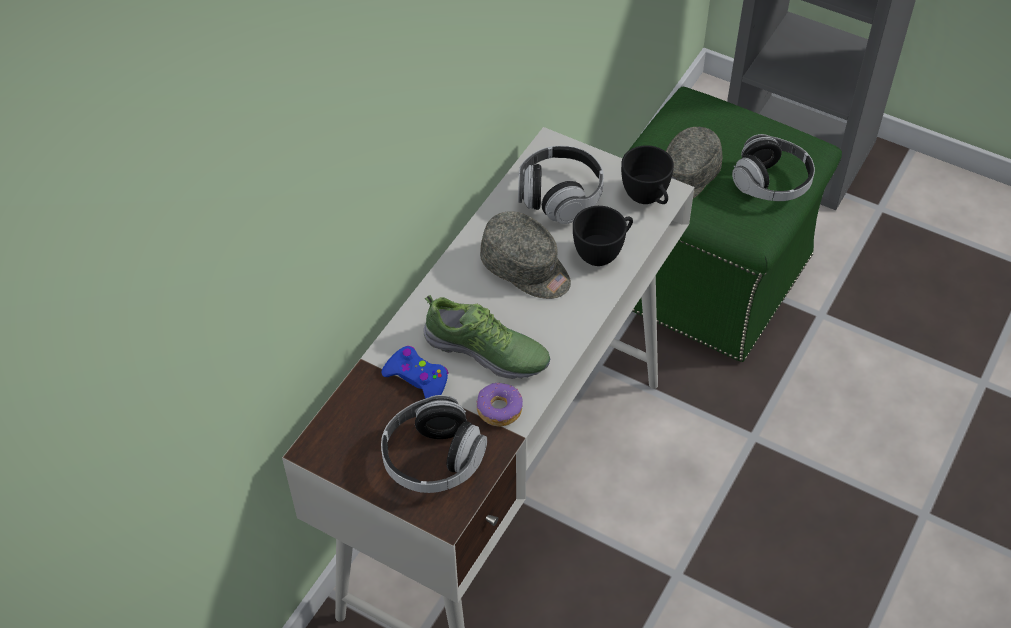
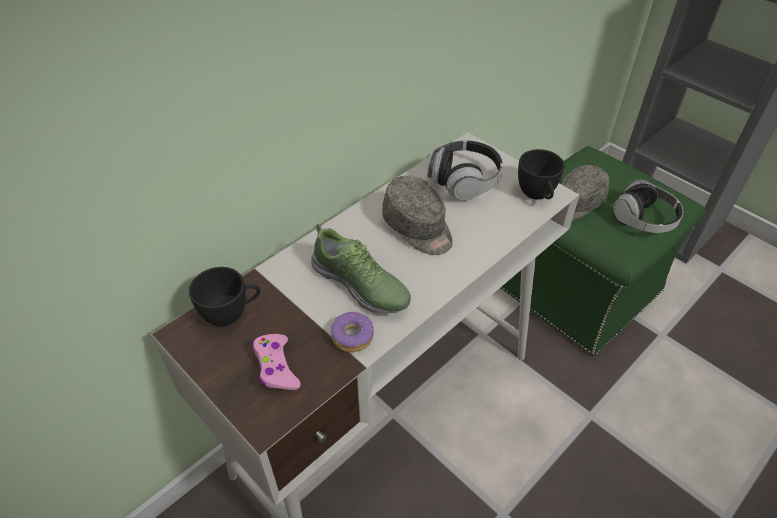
camera: 15 degrees right, 5 degrees down
blue game controller [381,346,448,399] -> none
headphones [381,395,487,493] -> pink game controller [253,334,301,390]
black cup [573,206,633,266] -> black cup moved to [189,267,260,326]

